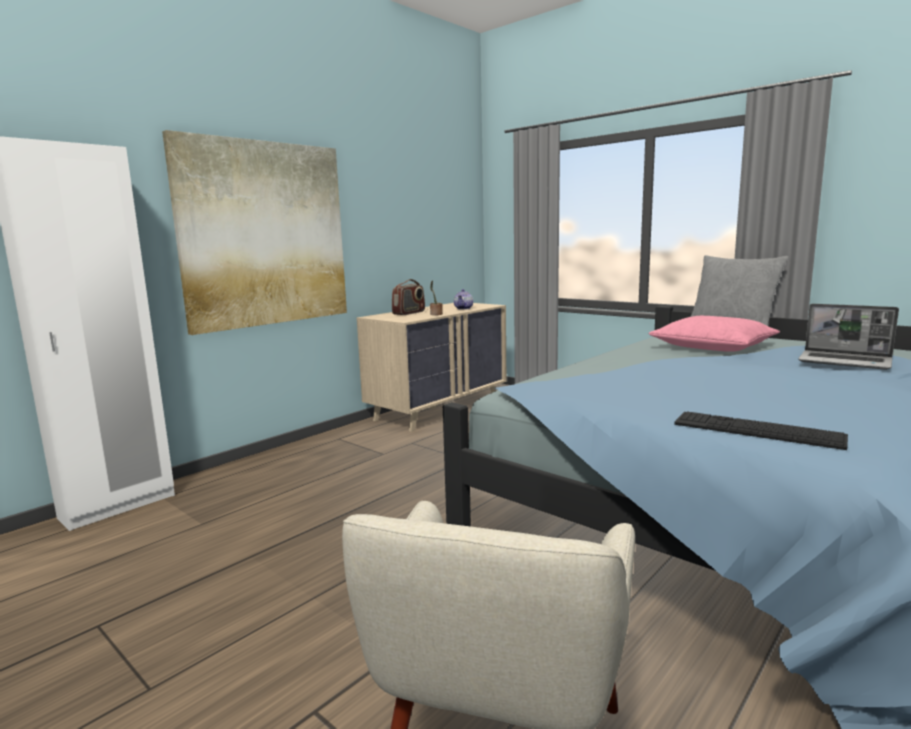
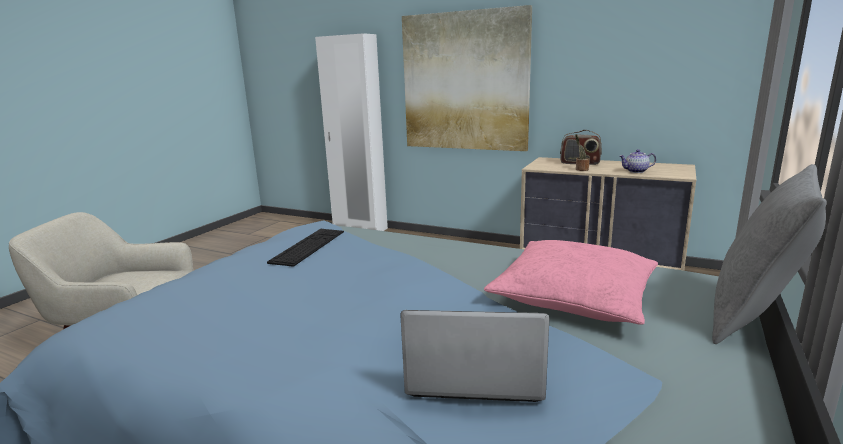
camera: 75 degrees right, 5 degrees up
keyboard [674,411,848,450] -> keyboard moved to [267,229,344,267]
laptop [798,304,899,370] -> laptop turned 75 degrees clockwise [400,310,549,402]

